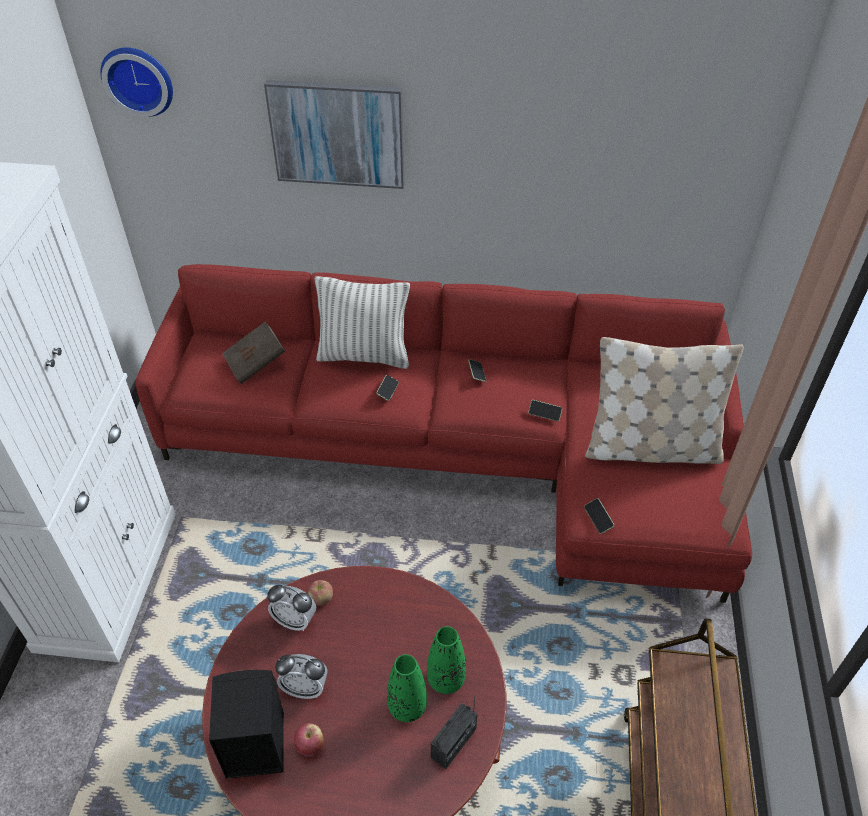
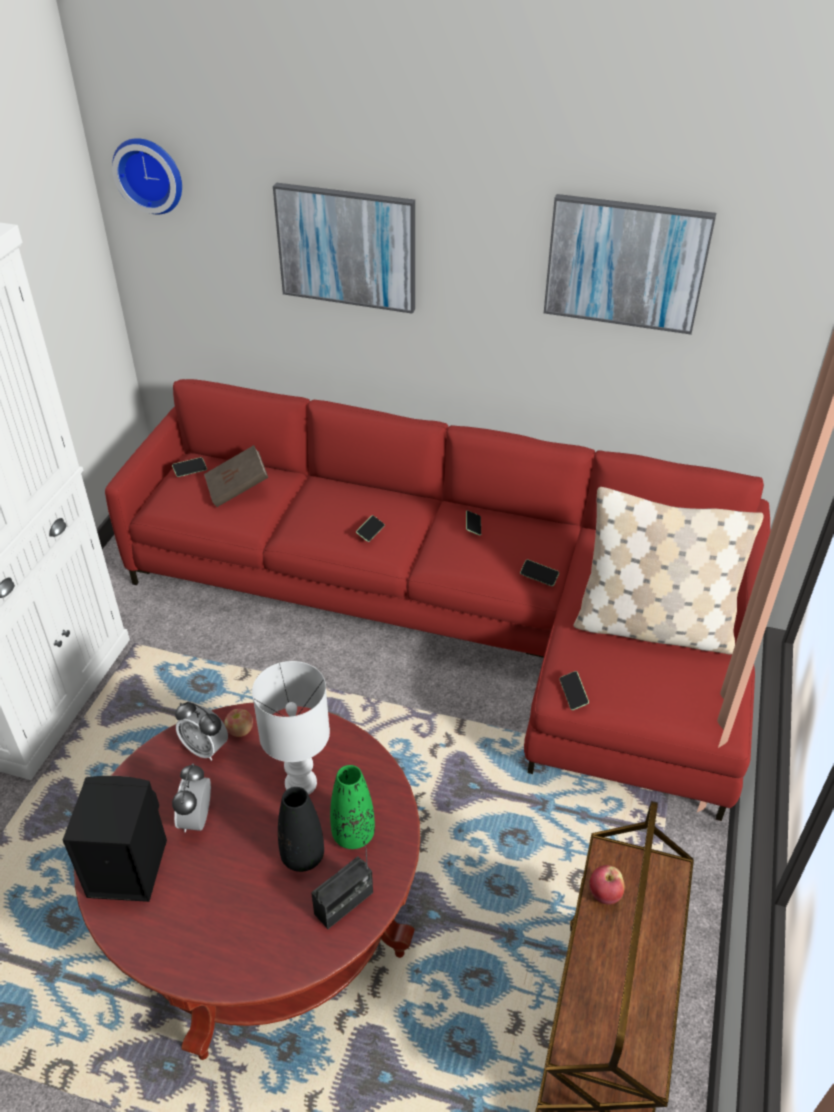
camera: 10 degrees right, 5 degrees down
alarm clock [275,654,328,699] -> alarm clock turned 75 degrees clockwise [172,763,211,832]
apple [294,723,324,757] -> apple moved to [590,865,625,905]
pillow [315,276,410,369] -> none
green vase [387,654,427,722] -> black vase [278,787,324,872]
none -> phone [172,457,207,477]
none -> white table lamp [252,661,330,795]
none -> picture [544,194,716,335]

